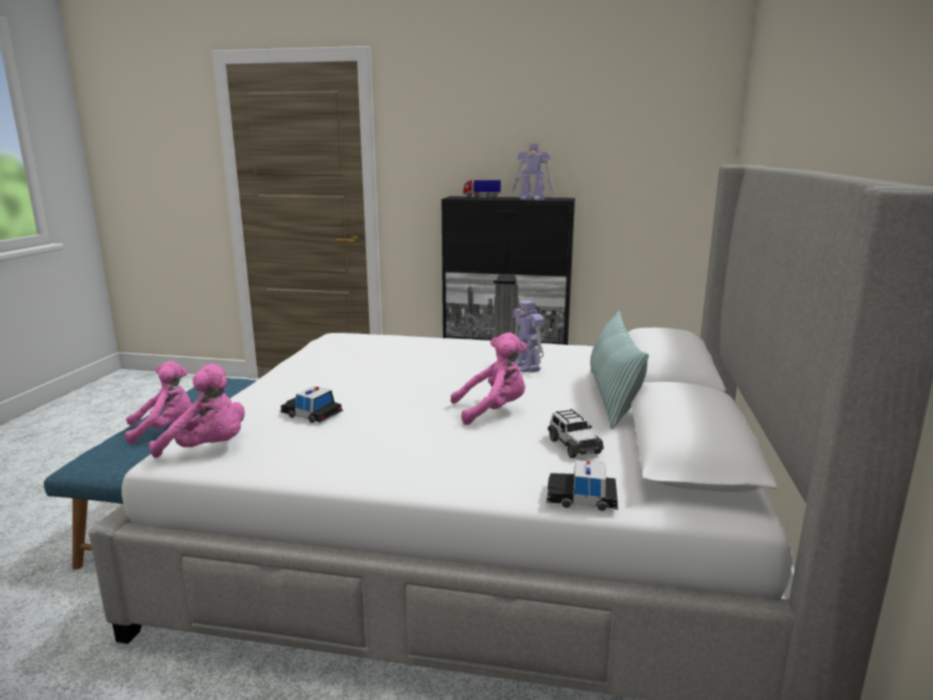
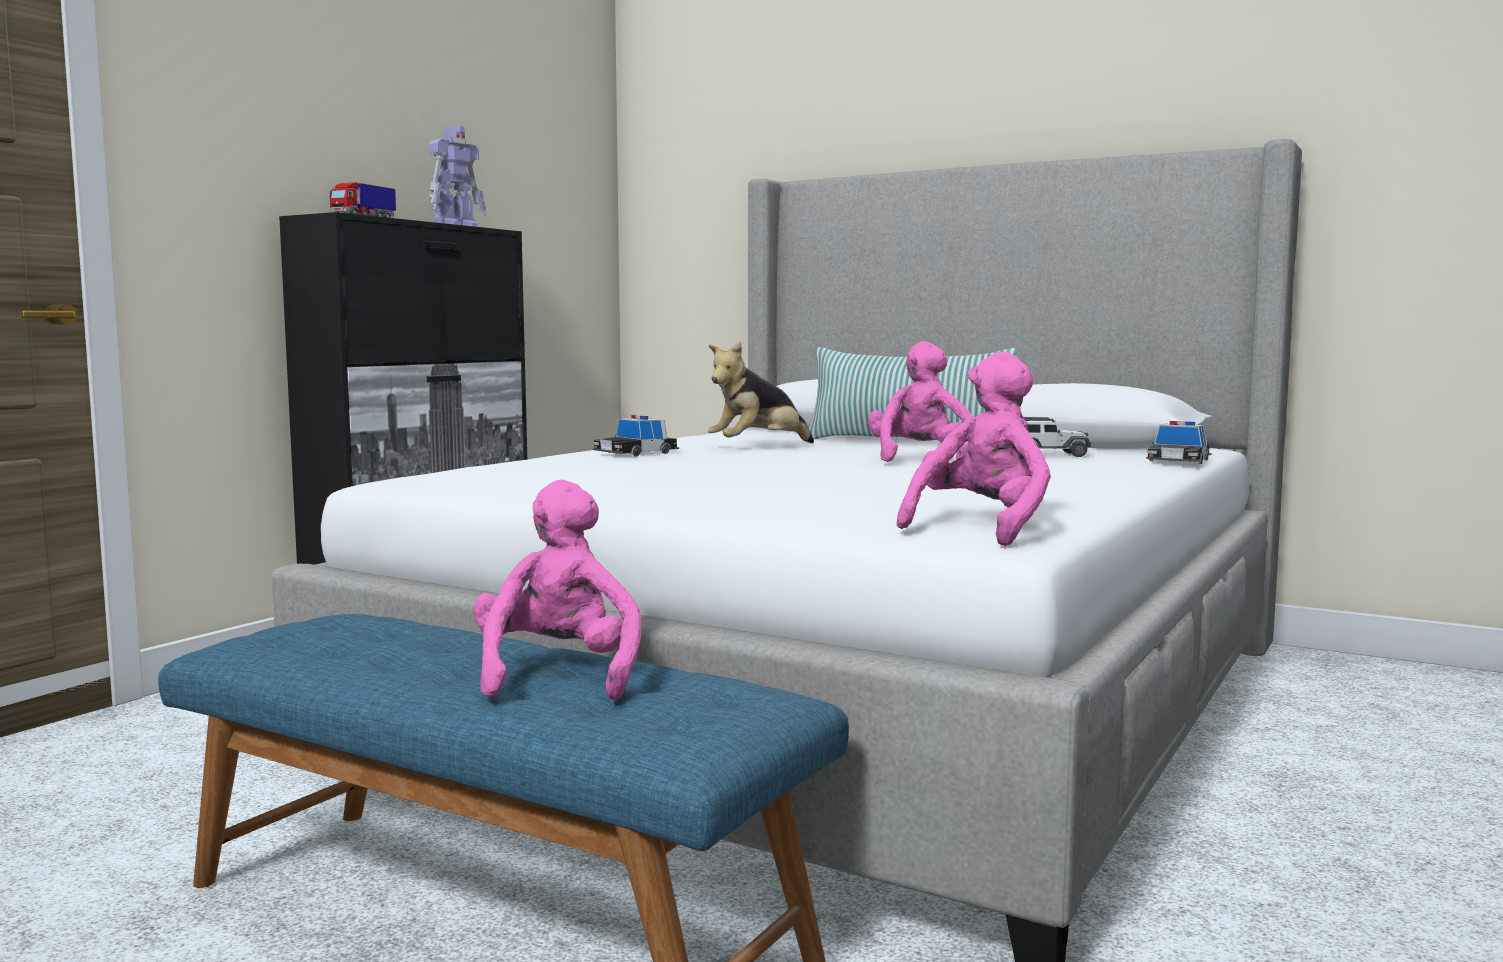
camera: 70 degrees left, 10 degrees down
toy car [280,386,343,423] -> toy car moved to [592,415,679,456]
toy robot [513,300,544,373] -> plush toy [708,341,814,443]

